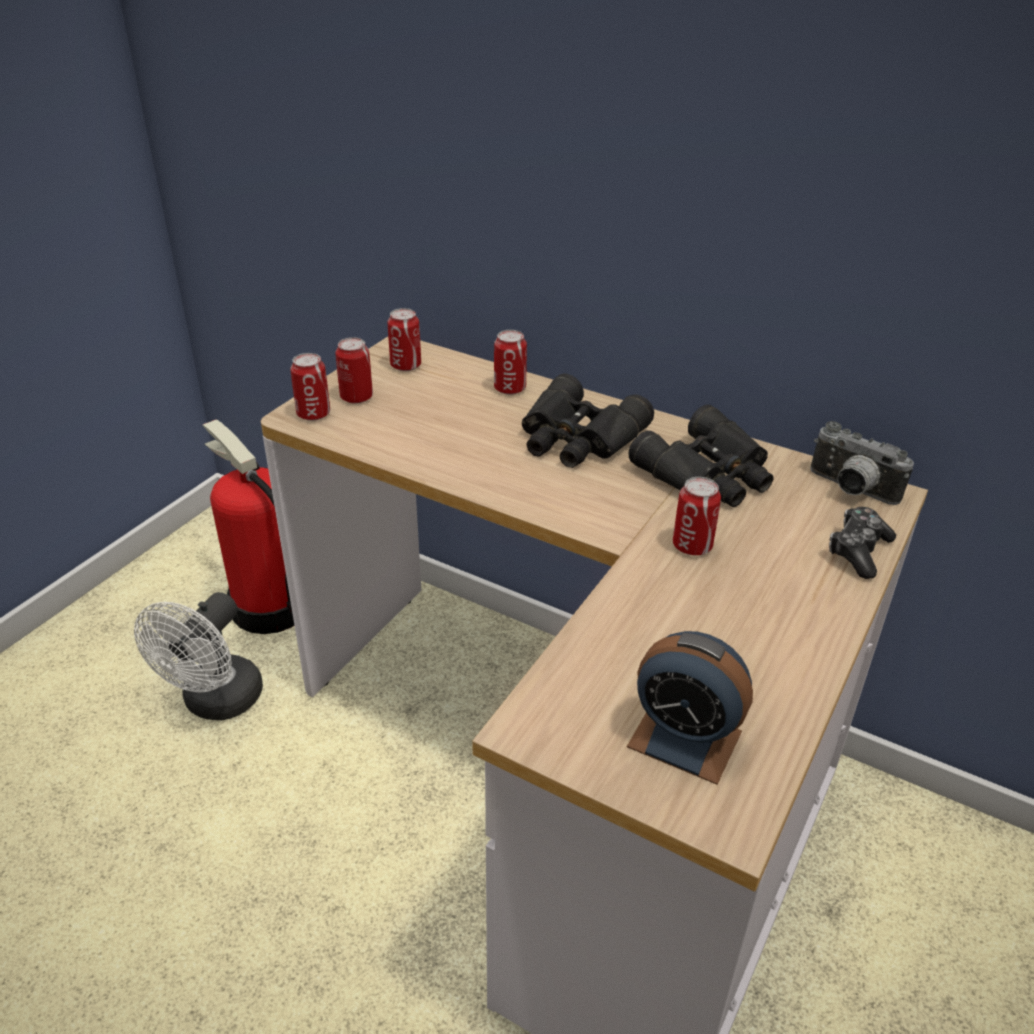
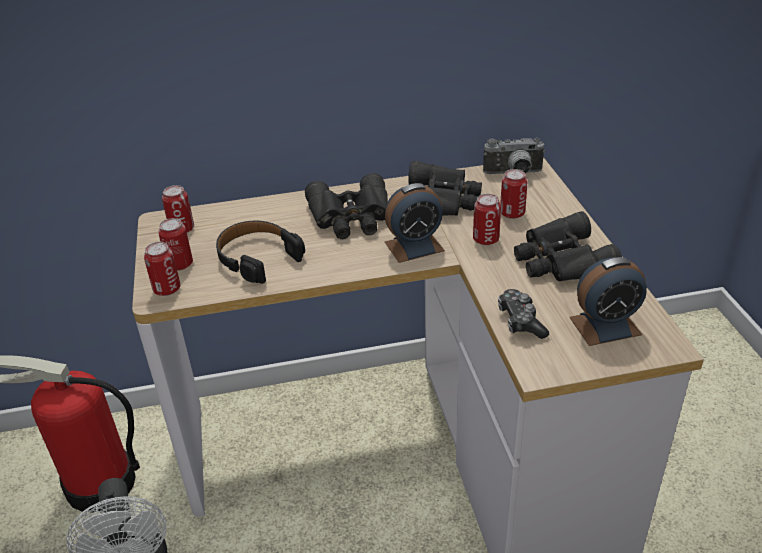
camera: 40 degrees left, 0 degrees up
can [494,330,527,395] -> can moved to [500,169,528,219]
game controller [829,507,896,579] -> game controller moved to [498,289,549,339]
none -> black headphones [216,221,305,284]
none -> alarm clock [385,183,445,263]
none -> black binoculars [514,211,622,281]

